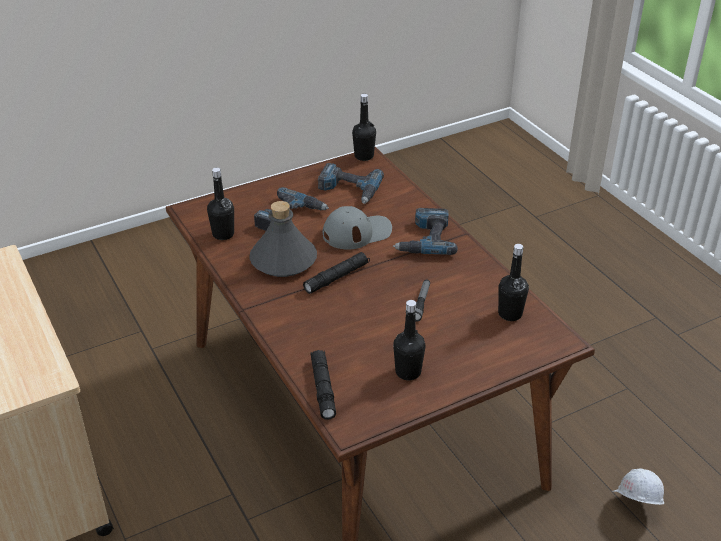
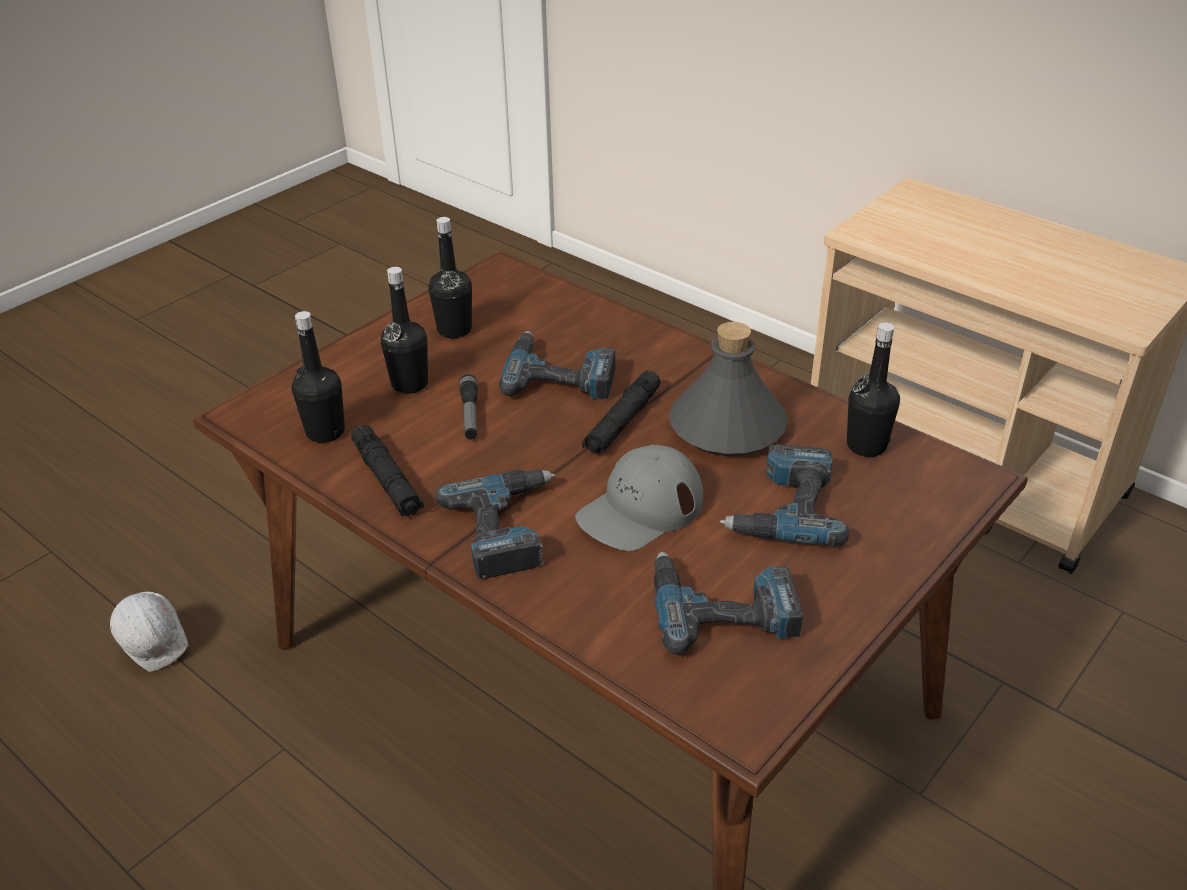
camera: 160 degrees right, 0 degrees up
black flashlight [310,350,336,420] -> black flashlight moved to [351,425,424,517]
black bottle [352,94,376,161] -> black bottle moved to [381,267,428,394]
none -> power drill [499,331,616,400]

